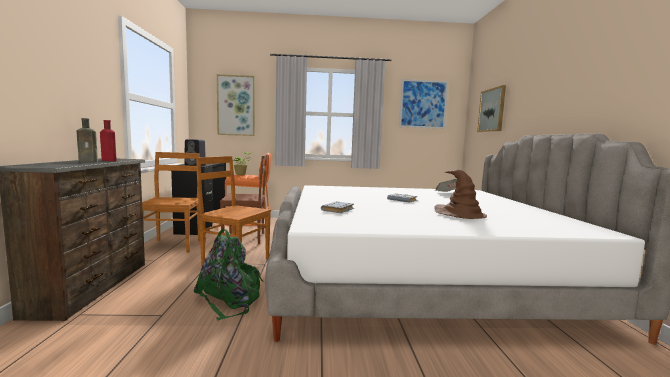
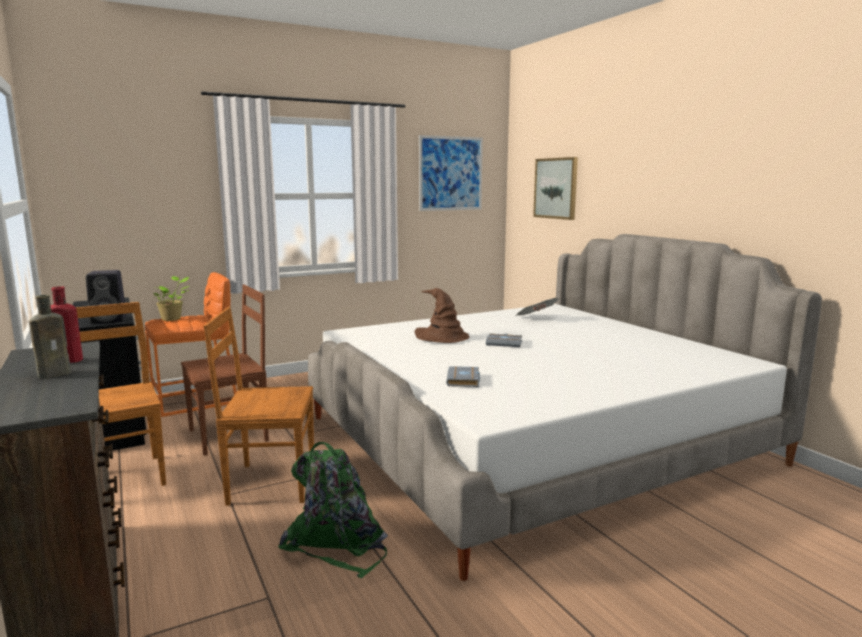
camera: 25 degrees left, 5 degrees up
picture [217,74,255,136] -> none
brown hat [434,169,487,219] -> brown hat moved to [415,288,469,343]

